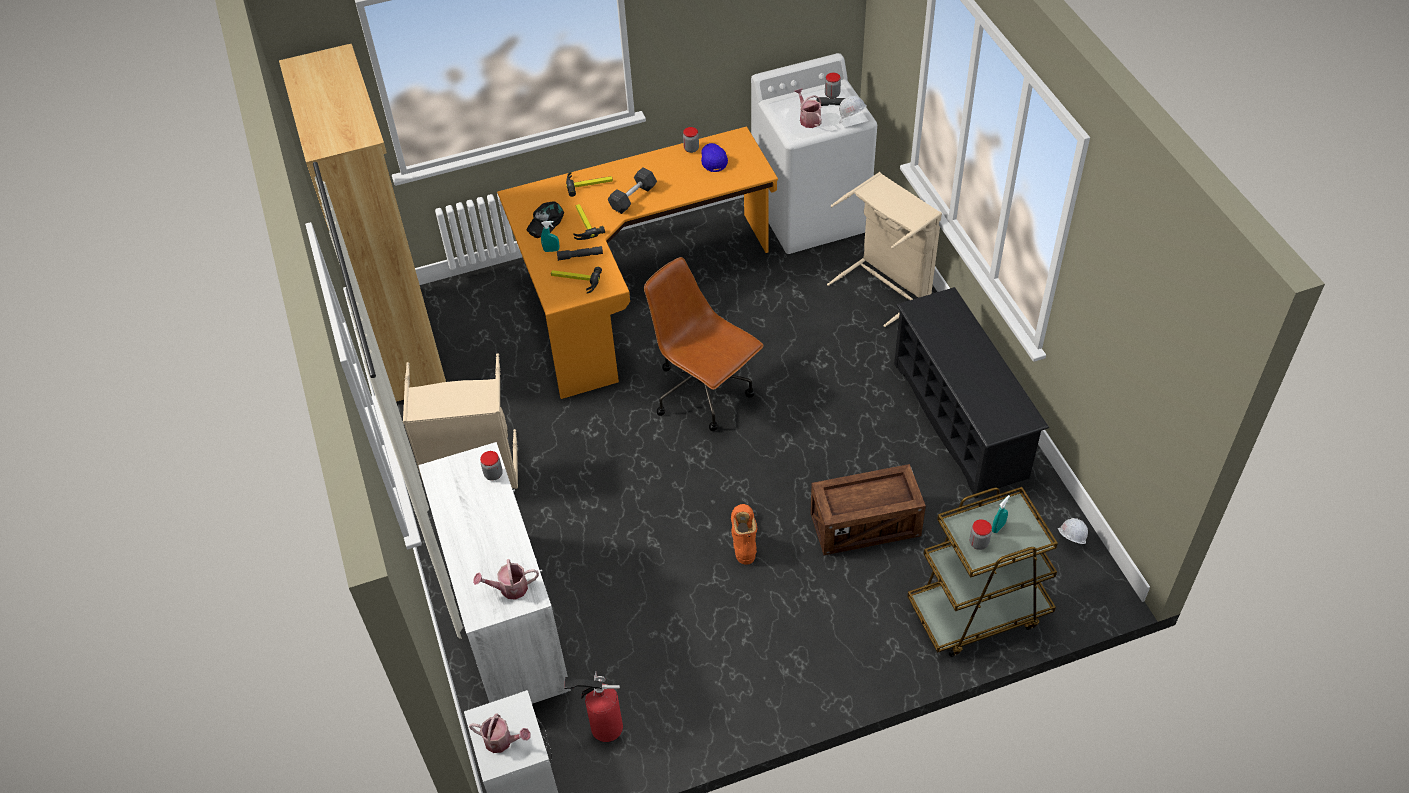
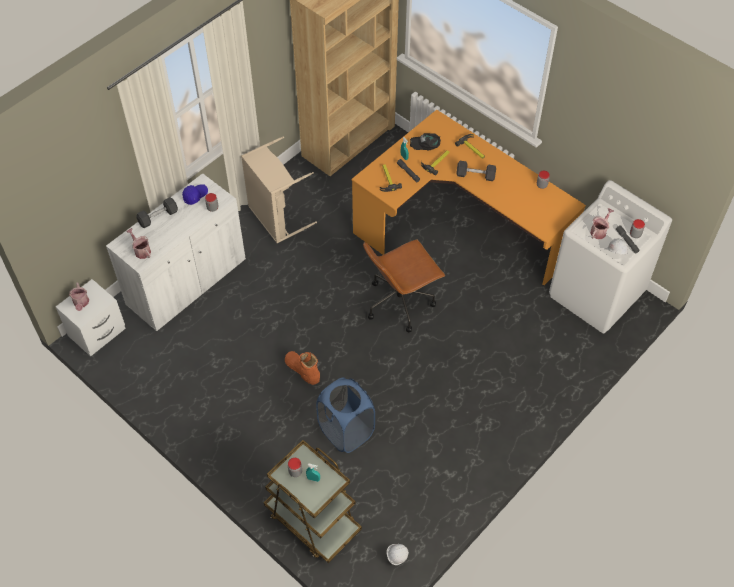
camera: 60 degrees right, 5 degrees up
fire extinguisher [564,671,623,742] -> none
brown office chair [644,257,764,431] -> brown office chair turned 135 degrees counterclockwise [363,240,445,332]
blue cap [701,143,728,172] -> blue cap moved to [182,184,208,205]
orange boot [731,504,757,565] -> orange boot turned 105 degrees counterclockwise [285,351,320,385]
crate [810,464,926,555] -> blue laundry basket [316,378,375,453]
beige laundry basket [827,172,942,327] -> none
black shoe rack [894,287,1049,499] -> none
none -> grey dumbbell [136,197,178,228]

